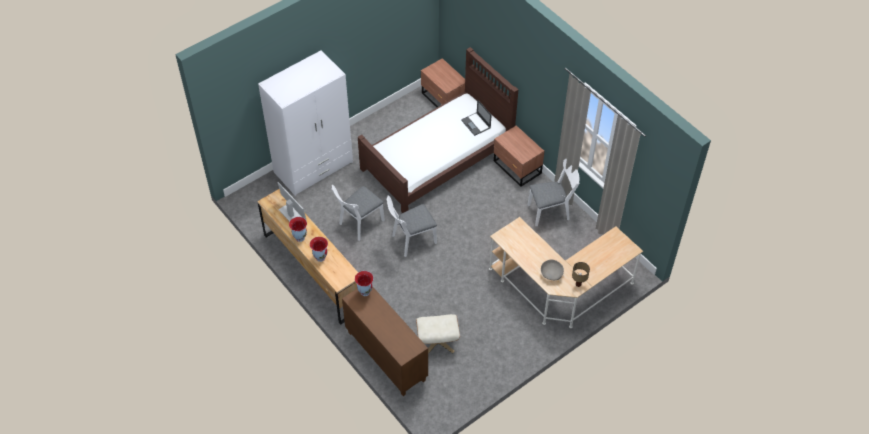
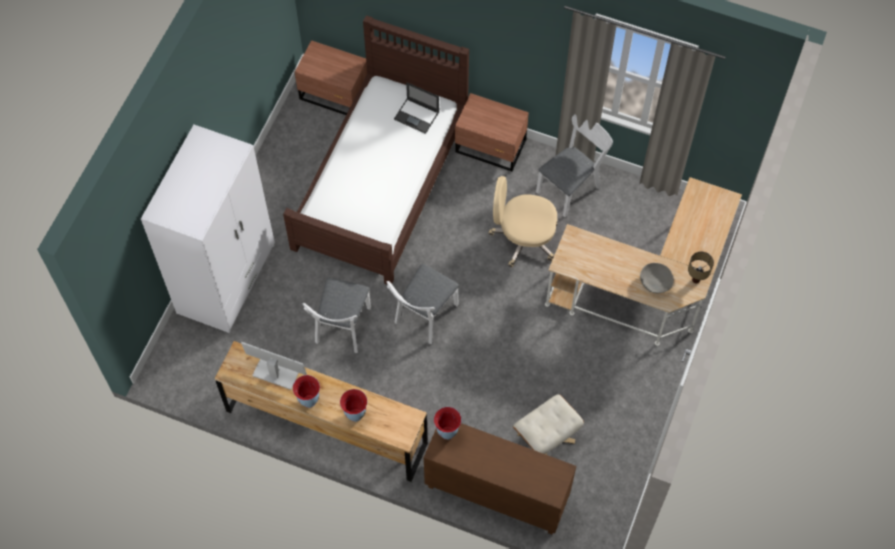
camera: 30 degrees left, 10 degrees up
none -> beige office chair [488,176,558,267]

